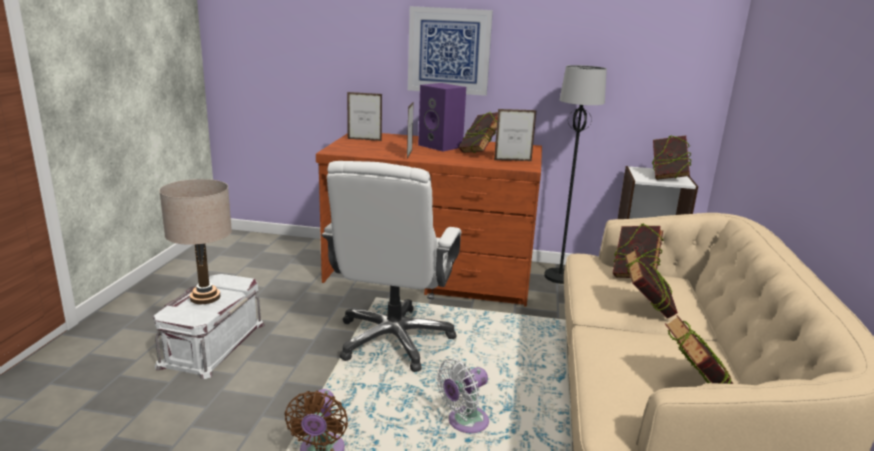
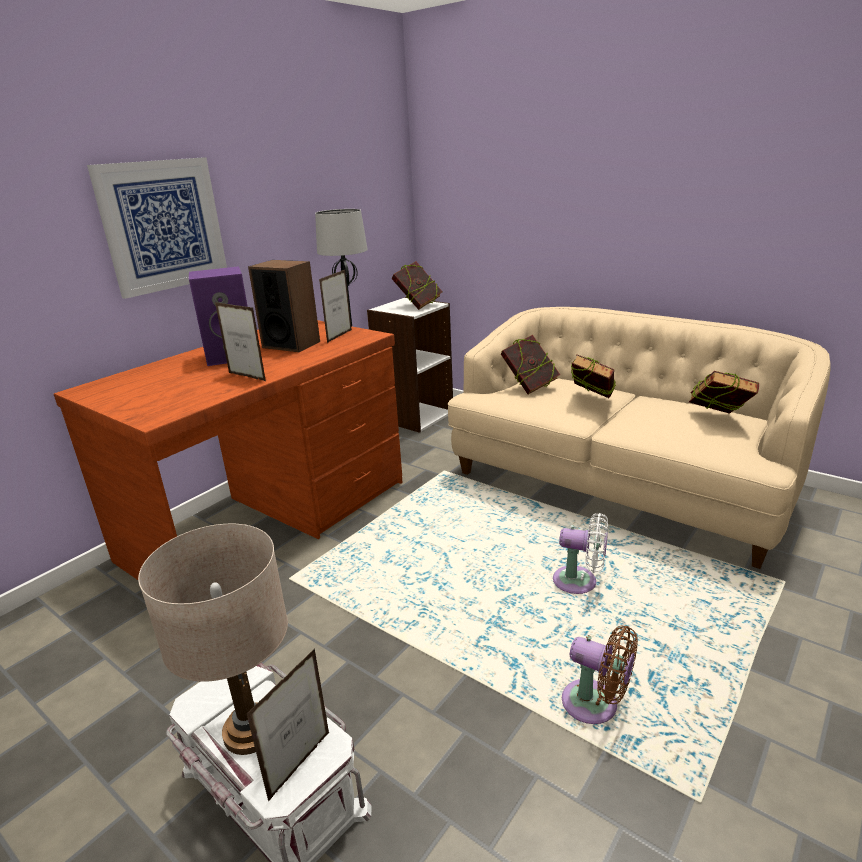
camera: 60 degrees left, 5 degrees up
white office chair [322,161,461,372] -> none
picture frame [347,92,382,141] -> picture frame moved to [246,648,329,802]
white fan [436,359,489,433] -> white fan turned 60 degrees counterclockwise [553,513,608,594]
book [458,112,498,153] -> speaker [248,260,320,352]

